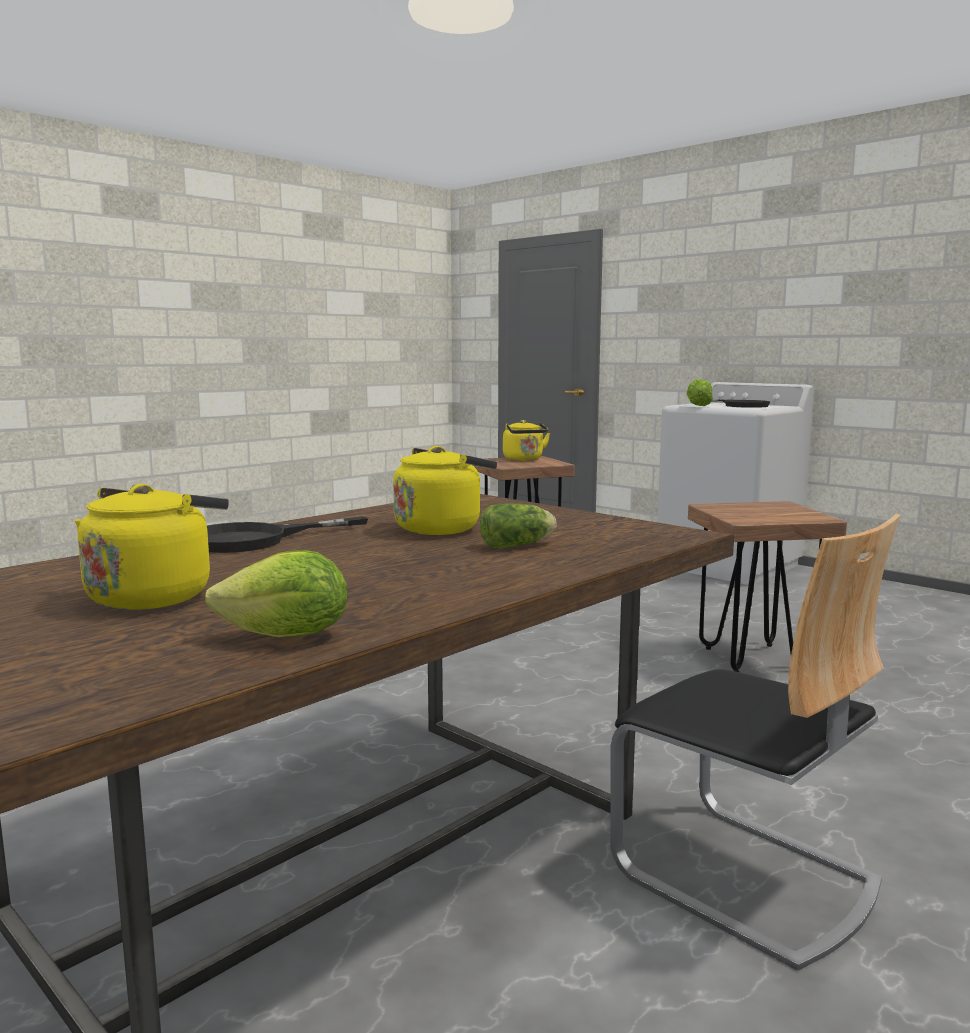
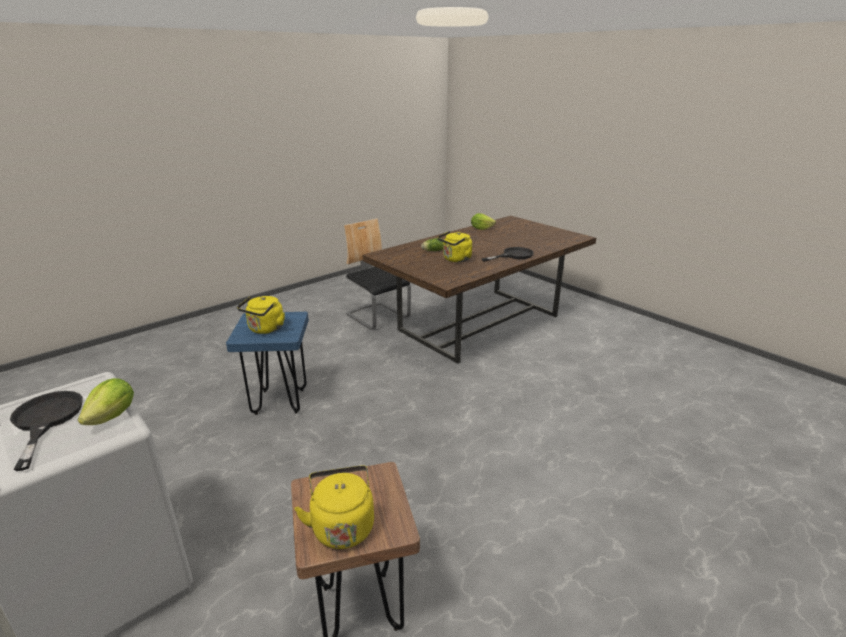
camera: 175 degrees left, 15 degrees up
yellow kettle [75,484,229,610] -> yellow kettle moved to [237,296,285,334]
brown stool [688,501,847,672] -> blue stool [226,312,309,415]

